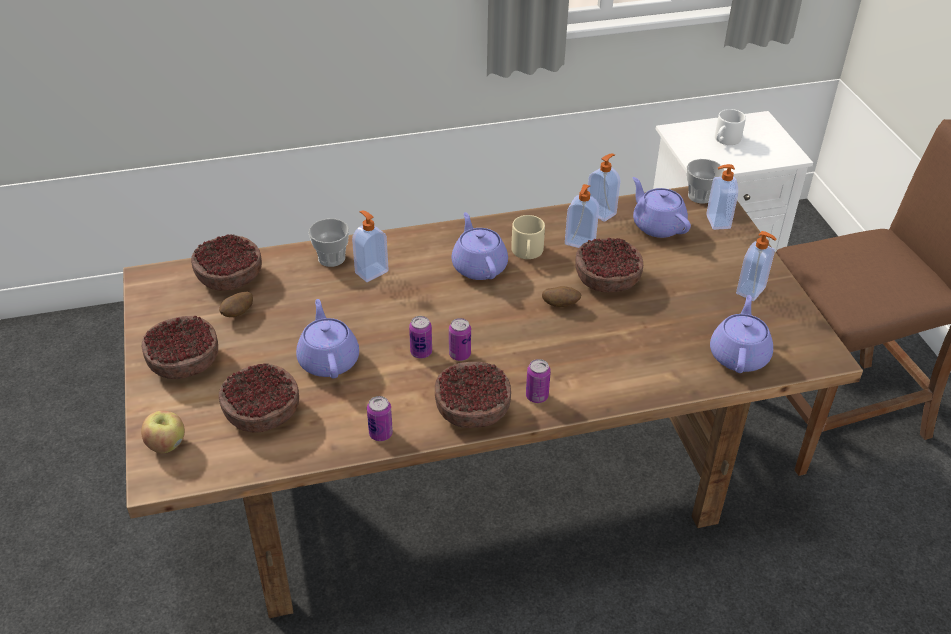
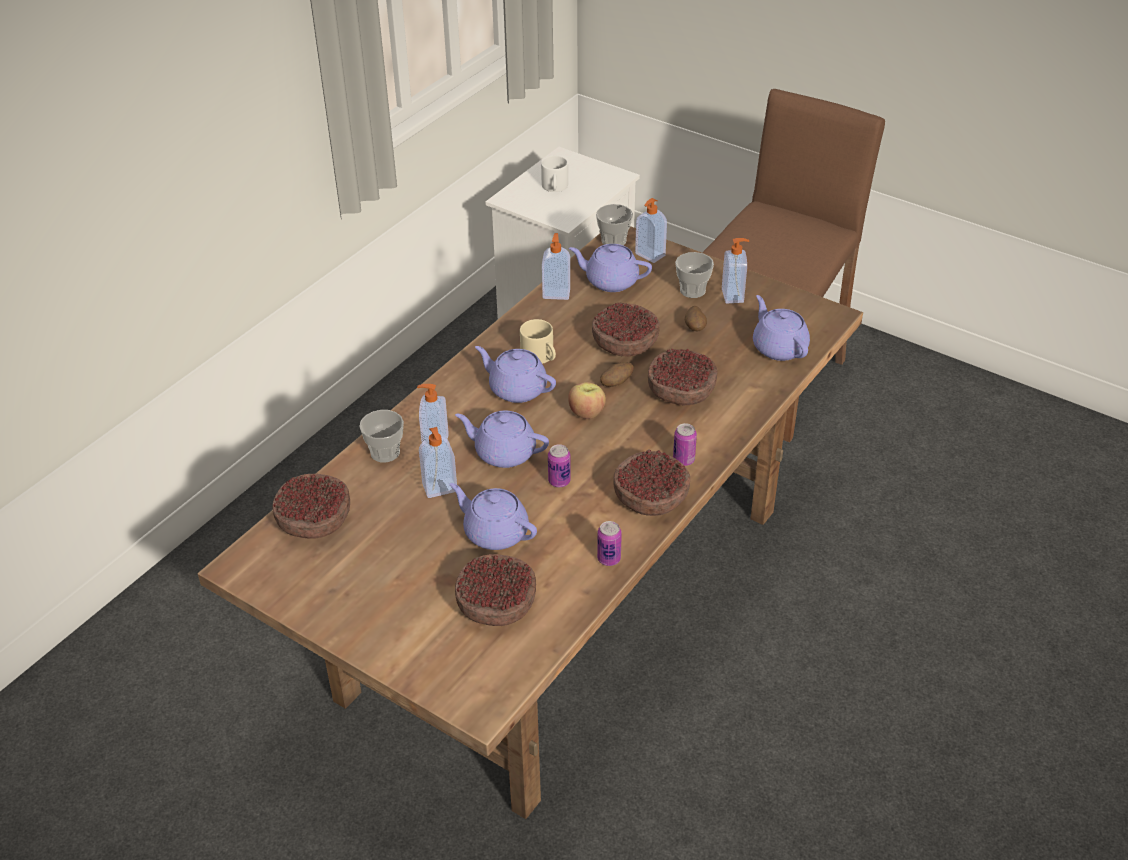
camera: 40 degrees left, 0 degrees up
apple [141,411,185,453] -> apple moved to [568,382,606,419]
bowl [142,316,218,379] -> bowl moved to [648,349,718,405]
potato [219,292,253,317] -> potato moved to [685,306,707,331]
can [449,318,471,361] -> none
soap dispenser [565,184,599,248] -> soap dispenser moved to [419,427,457,498]
none -> purple teapot [455,411,549,468]
none -> cup [675,252,714,298]

